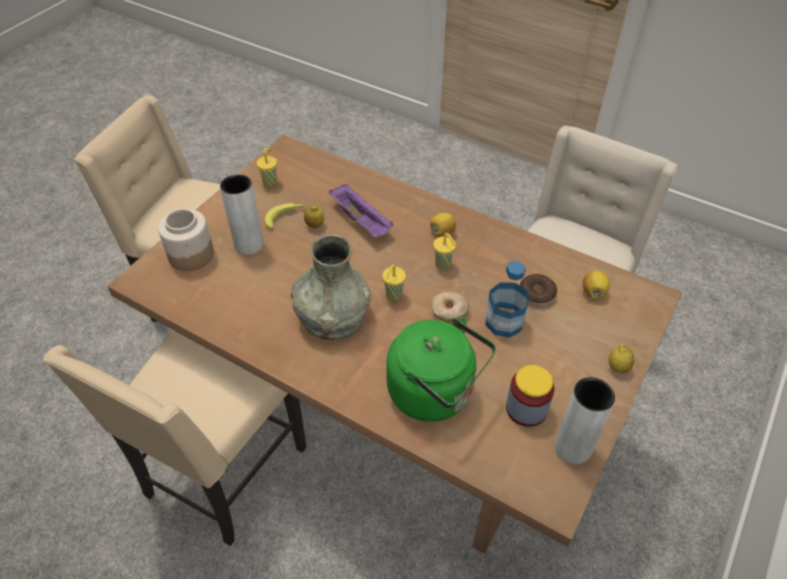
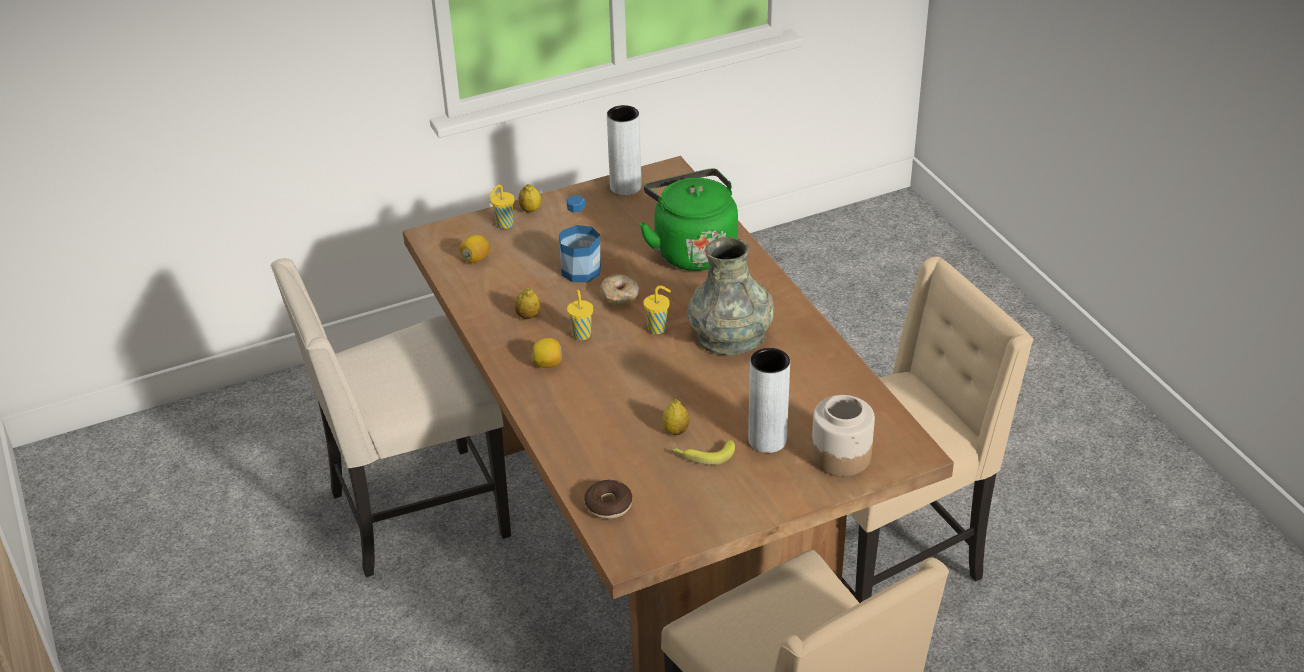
camera: 145 degrees left, 10 degrees down
yellow cup [257,148,277,187] -> yellow cup moved to [489,184,514,229]
purple tray [329,184,393,238] -> none
jar [506,365,554,427] -> none
donut [520,274,557,306] -> donut moved to [584,480,632,519]
none -> lemon [515,288,540,319]

